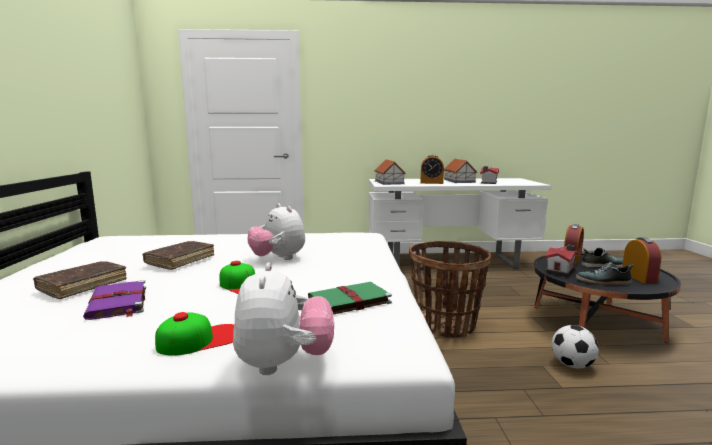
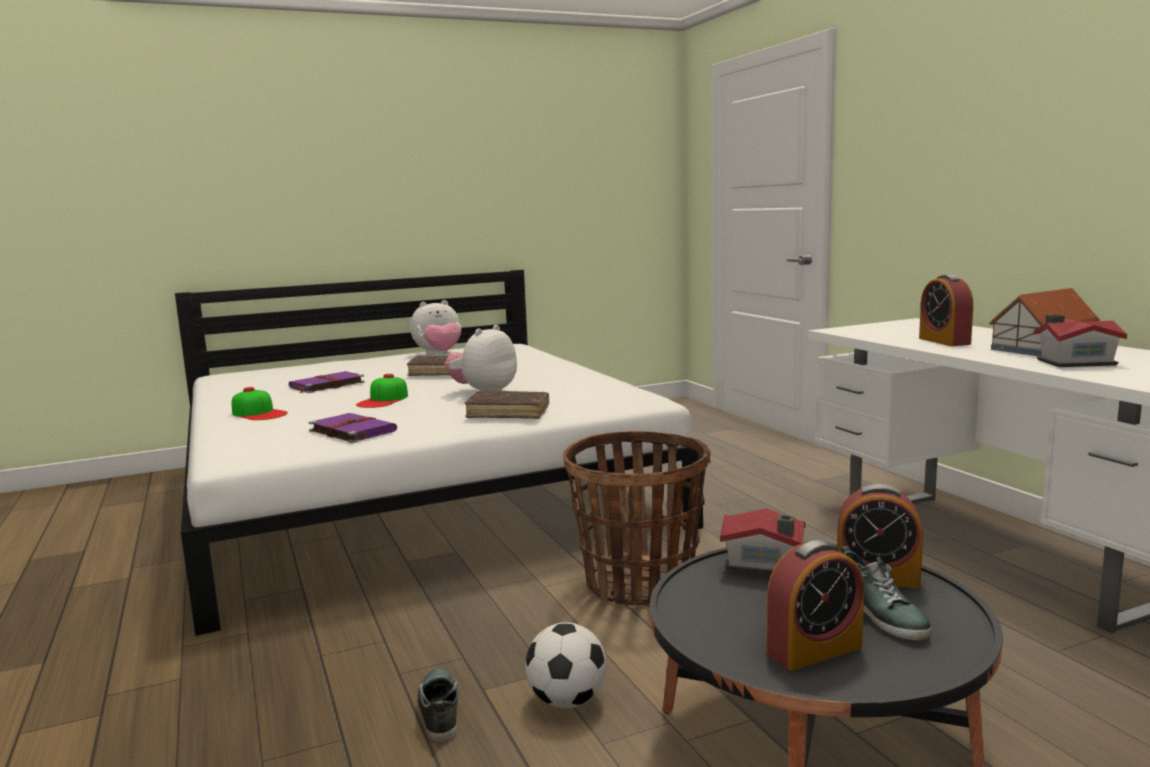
camera: 70 degrees right, 0 degrees up
brown book [33,261,127,299] -> brown book moved to [465,390,549,419]
plush toy [233,262,334,375] -> plush toy moved to [410,300,461,355]
green book [308,282,392,315] -> purple book [309,413,397,443]
toy house [374,159,406,185] -> none
shoe [576,262,634,285] -> shoe moved to [417,668,458,743]

